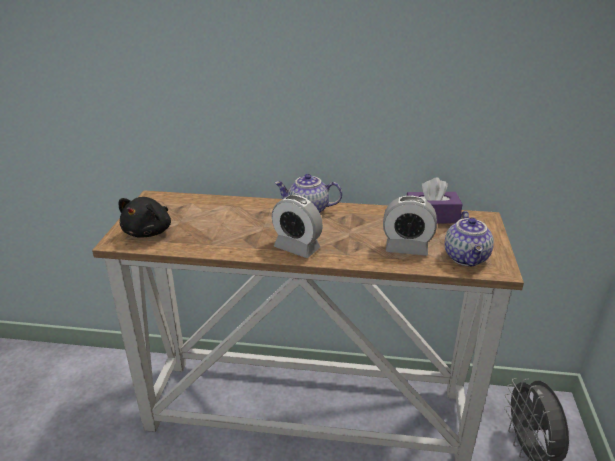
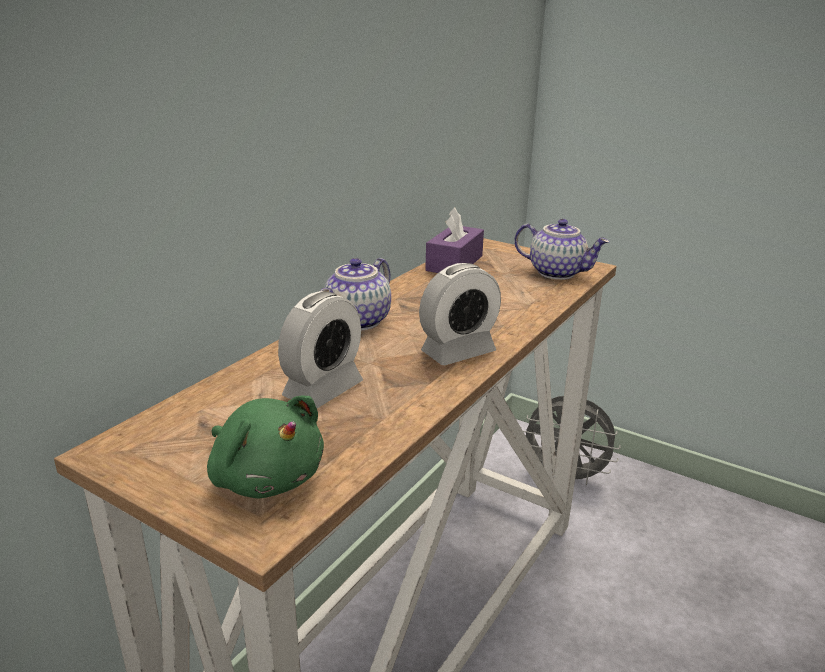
camera: 65 degrees left, 5 degrees down
black plush toy [119,197,171,238] -> green plush toy [207,396,324,499]
alarm clock [383,196,437,256] -> alarm clock moved to [278,291,363,408]

